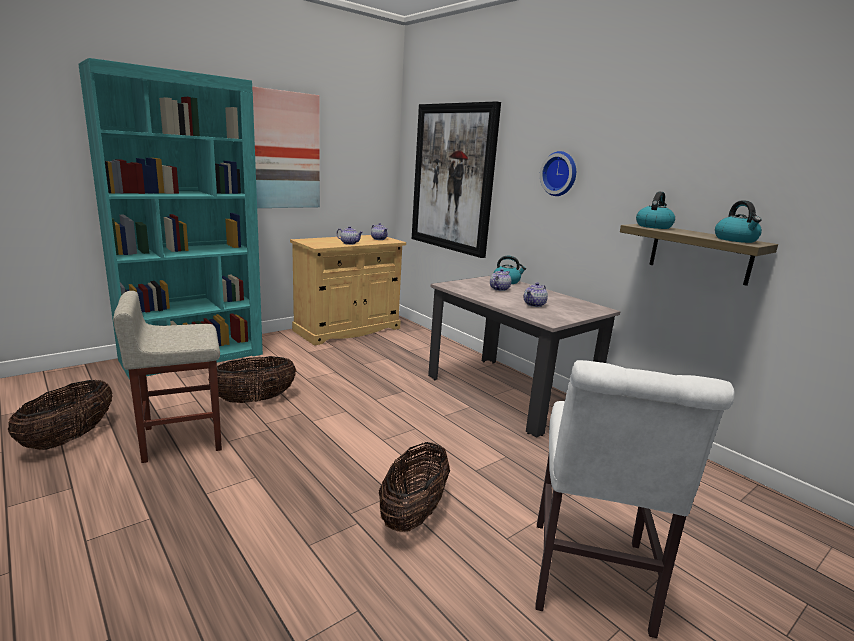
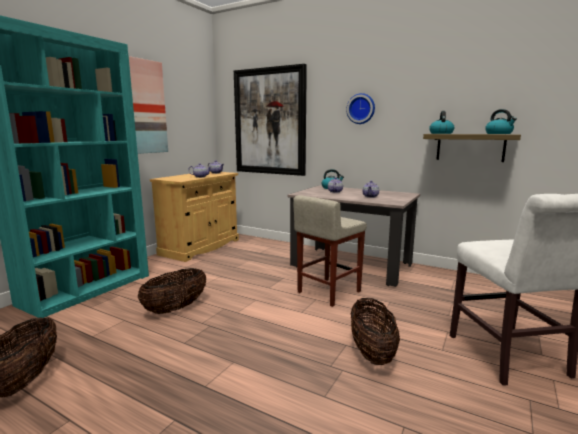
camera: 20 degrees left, 5 degrees down
beige stool [113,291,222,463] -> beige stool moved to [293,195,367,307]

